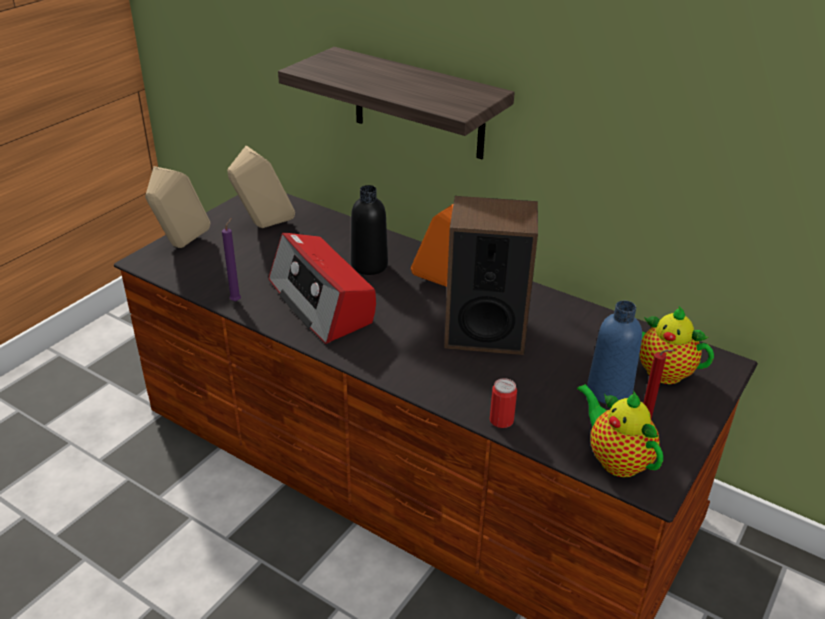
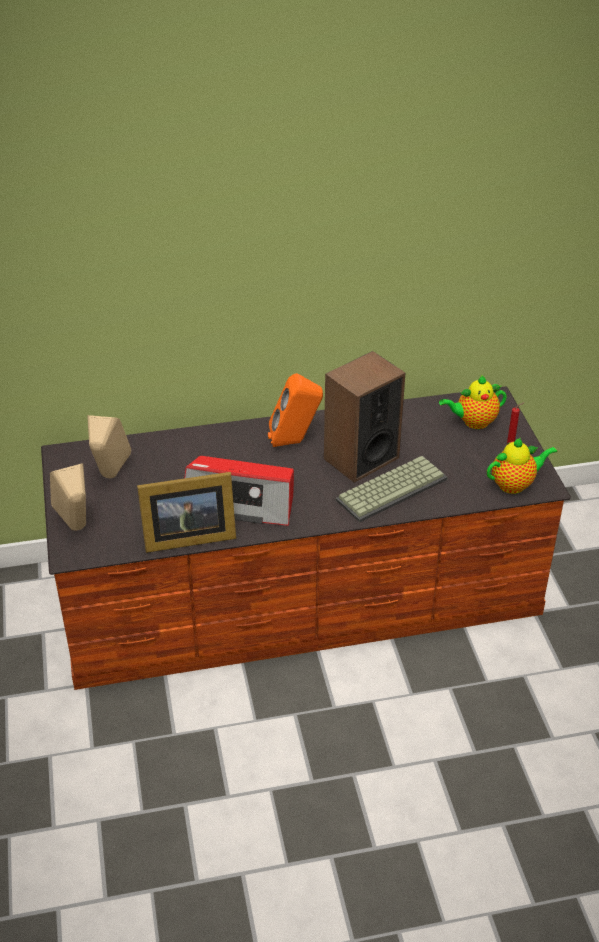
camera: 45 degrees left, 5 degrees up
purple candle [222,218,241,302] -> picture frame [137,472,236,553]
shelf [278,47,515,159] -> none
black bottle [351,185,388,275] -> none
can [490,378,517,428] -> none
teapot [577,384,663,477] -> teapot turned 150 degrees clockwise [487,438,558,494]
blue bottle [587,300,642,404] -> none
none -> keyboard [336,456,448,523]

